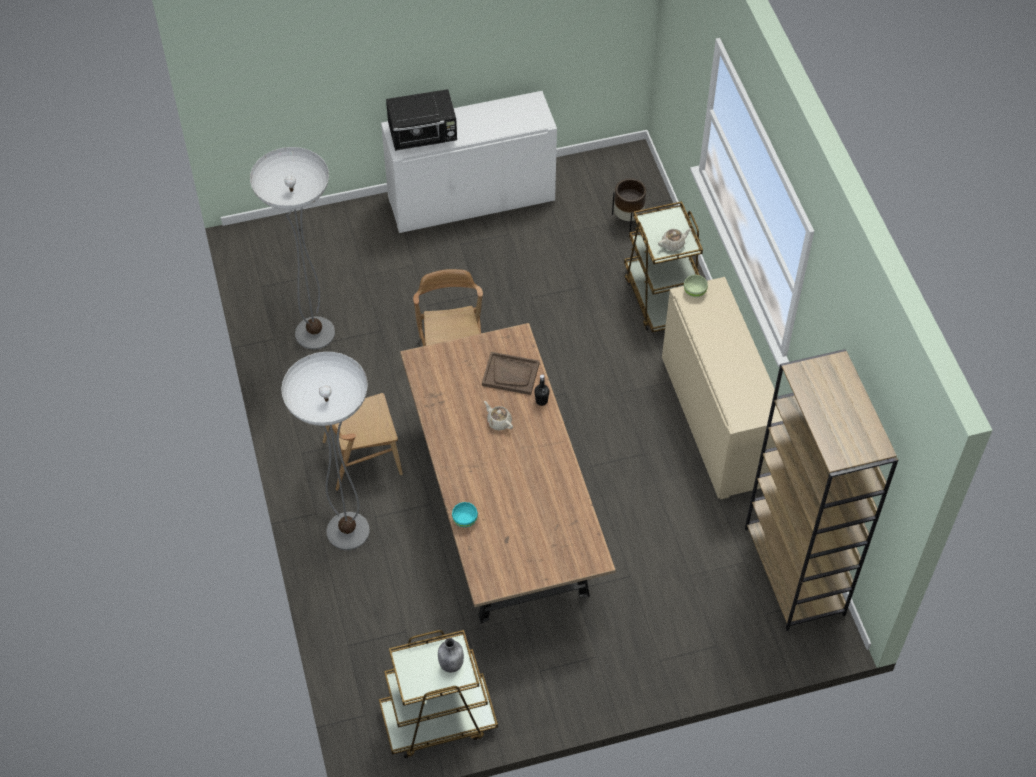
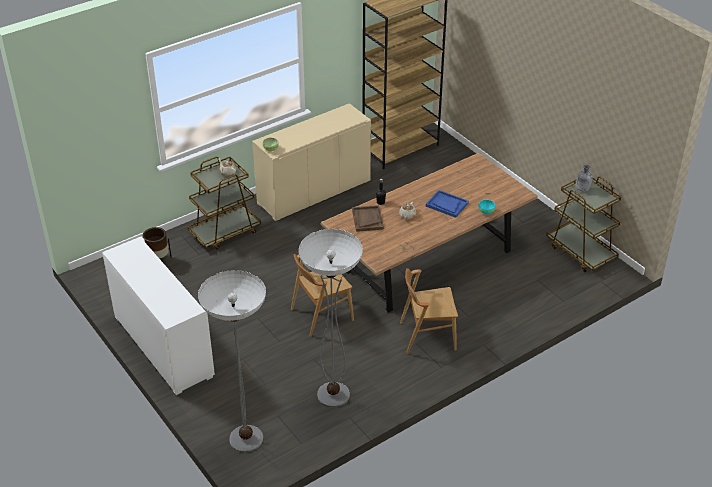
camera: 110 degrees left, 15 degrees down
floor lamp [281,352,370,550] -> floor lamp moved to [198,270,266,453]
brown chair [323,393,403,491] -> brown chair turned 120 degrees clockwise [400,268,458,354]
black microwave [386,89,457,151] -> none
none -> blue tray [426,190,469,218]

